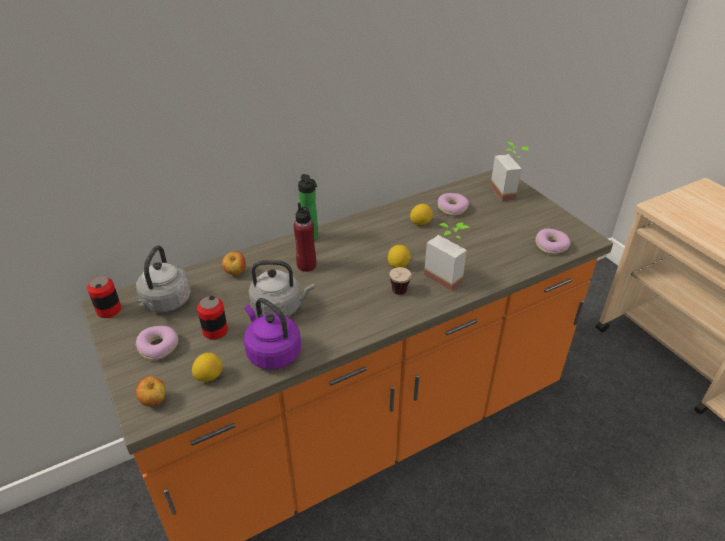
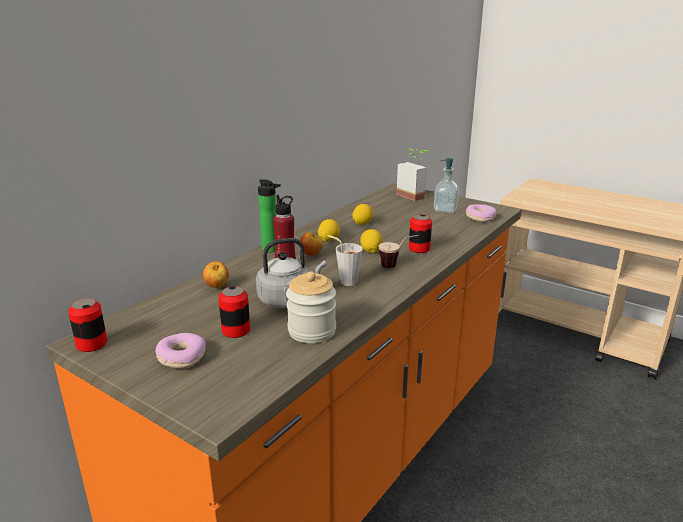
camera: 25 degrees left, 15 degrees down
grey kettle [136,245,191,312] -> none
apple [136,376,166,407] -> apple moved to [301,232,323,256]
lemon [192,353,223,382] -> lemon moved to [318,219,340,242]
purple kettle [244,298,301,369] -> jar [286,271,336,343]
potted plant [424,222,470,291] -> can [409,214,432,253]
donut [437,193,469,216] -> none
none -> grey cup [328,235,363,286]
none -> soap dispenser [434,158,459,213]

